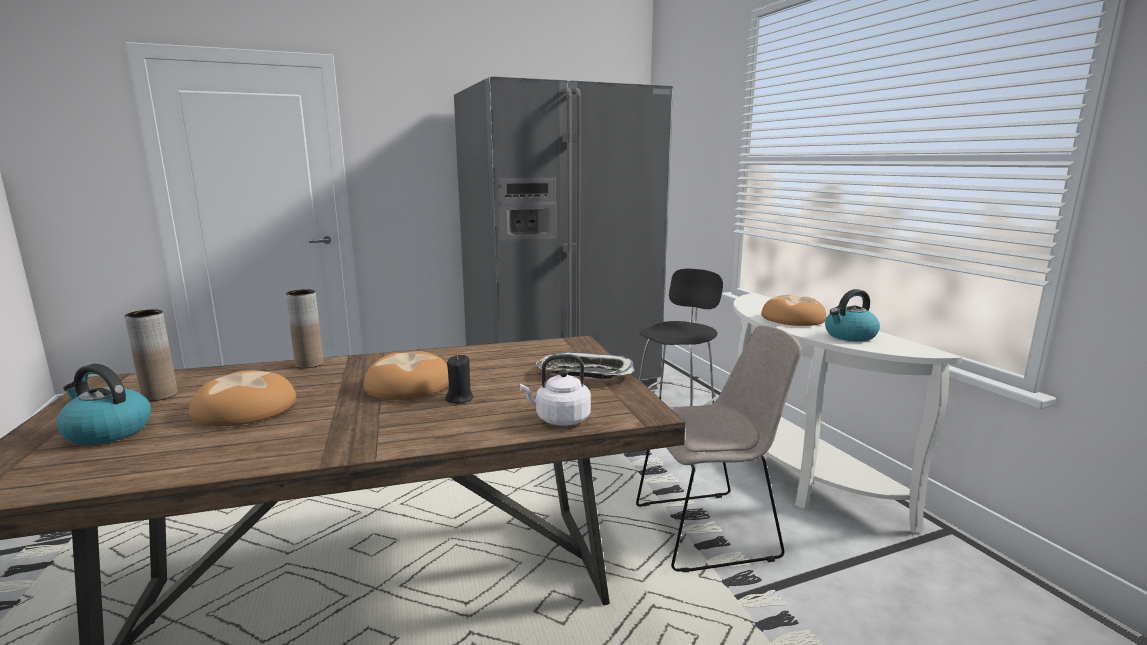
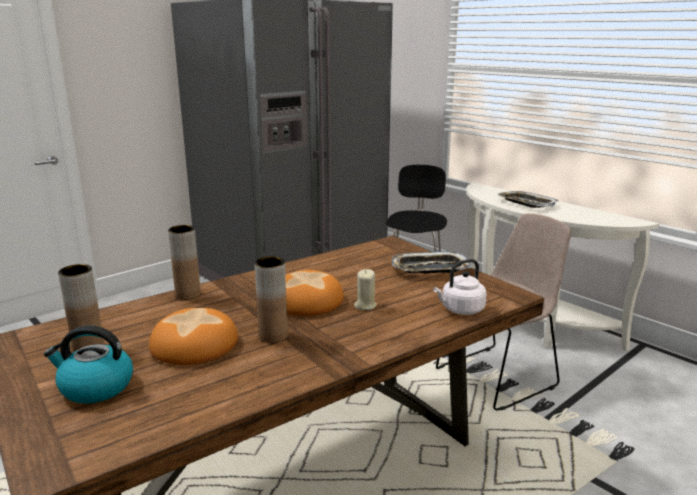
camera: 20 degrees left, 5 degrees up
black candle [445,355,473,404] -> beige candle [354,269,377,310]
bread [761,295,827,326] -> tray [497,191,558,208]
kettle [825,289,880,342] -> none
none -> brown vase [255,256,288,343]

